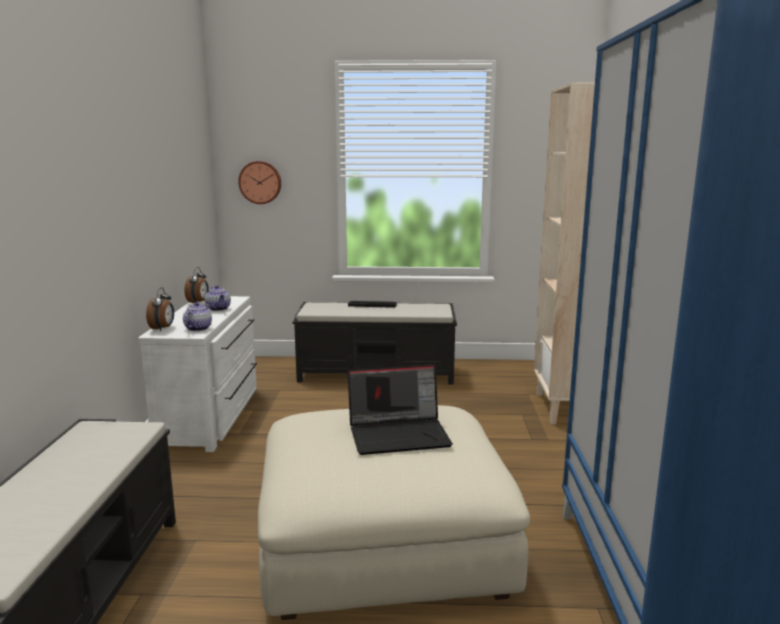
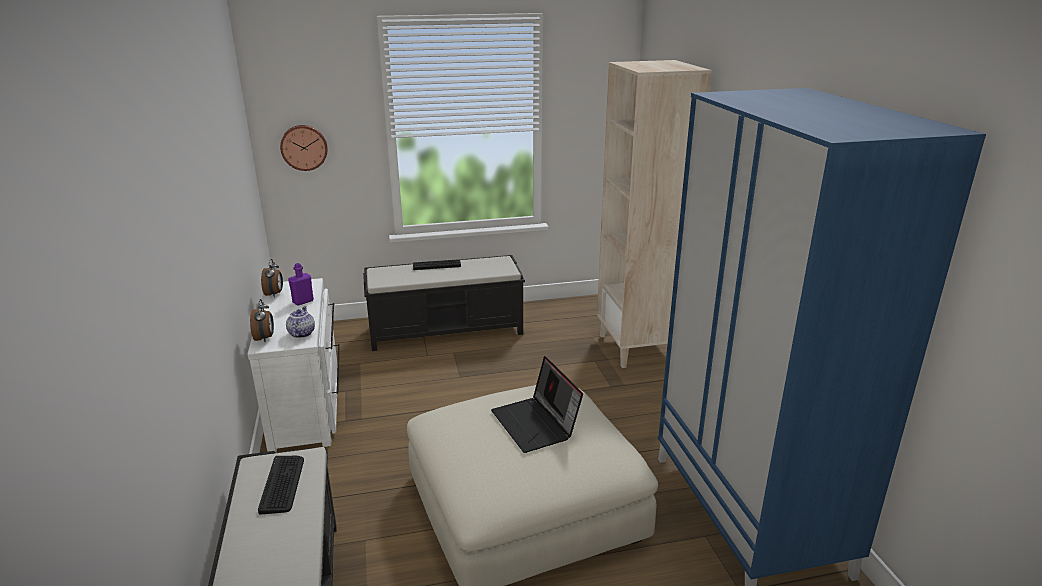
camera: 15 degrees left, 10 degrees up
teapot [205,285,231,311] -> purple bottle [288,263,314,306]
laptop [348,364,453,455] -> laptop turned 90 degrees clockwise [491,356,583,453]
none -> keyboard [258,456,304,515]

